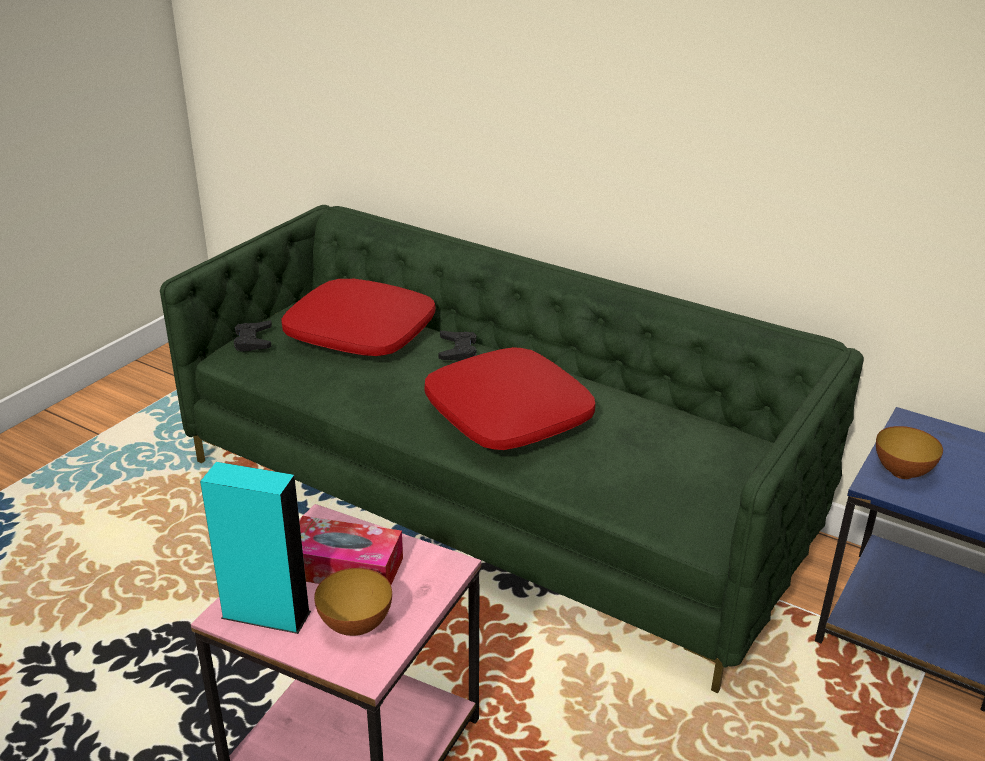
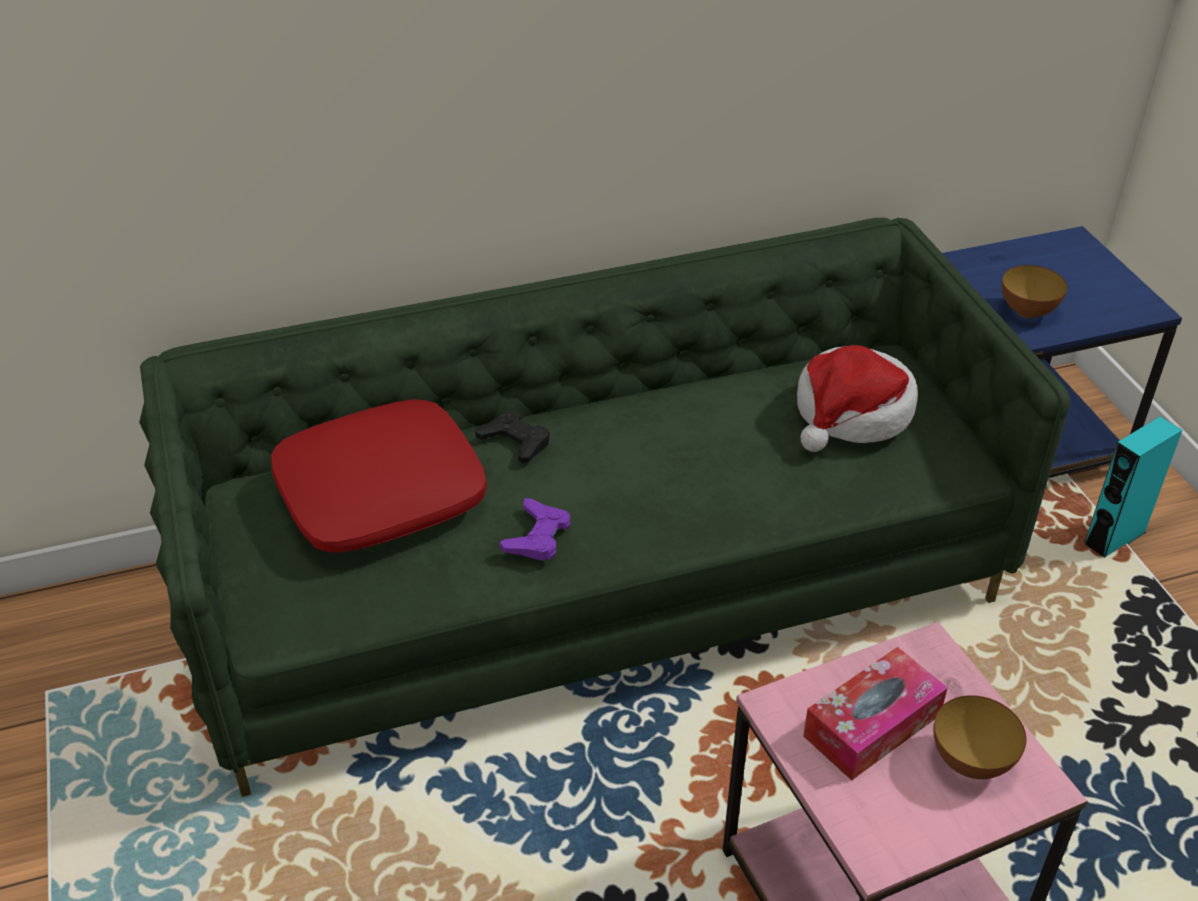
camera: 50 degrees left, 10 degrees up
turquoise speaker [200,462,311,634] -> turquoise speaker moved to [1084,416,1182,557]
black game controller [234,320,272,352] -> none
red pillow [424,347,595,450] -> none
none -> purple game controller [500,498,570,561]
none -> hat [797,345,918,452]

